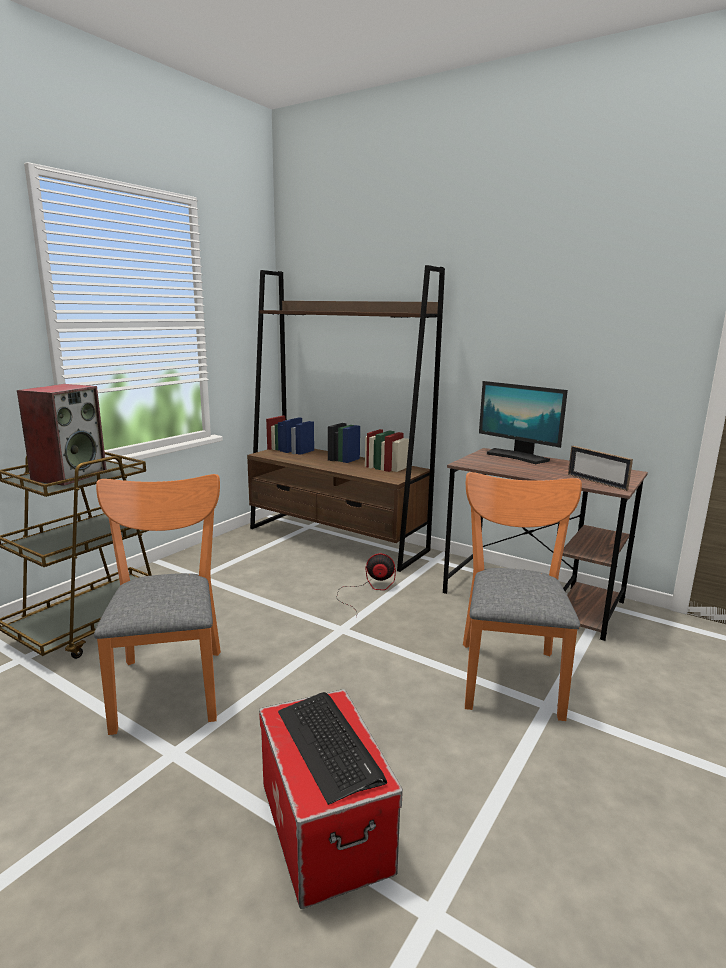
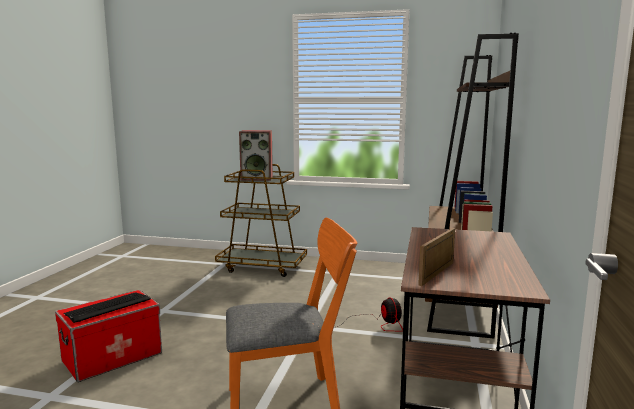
camera: 70 degrees right, 5 degrees down
orange chair [94,474,221,735] -> none
monitor [479,381,568,464] -> none

